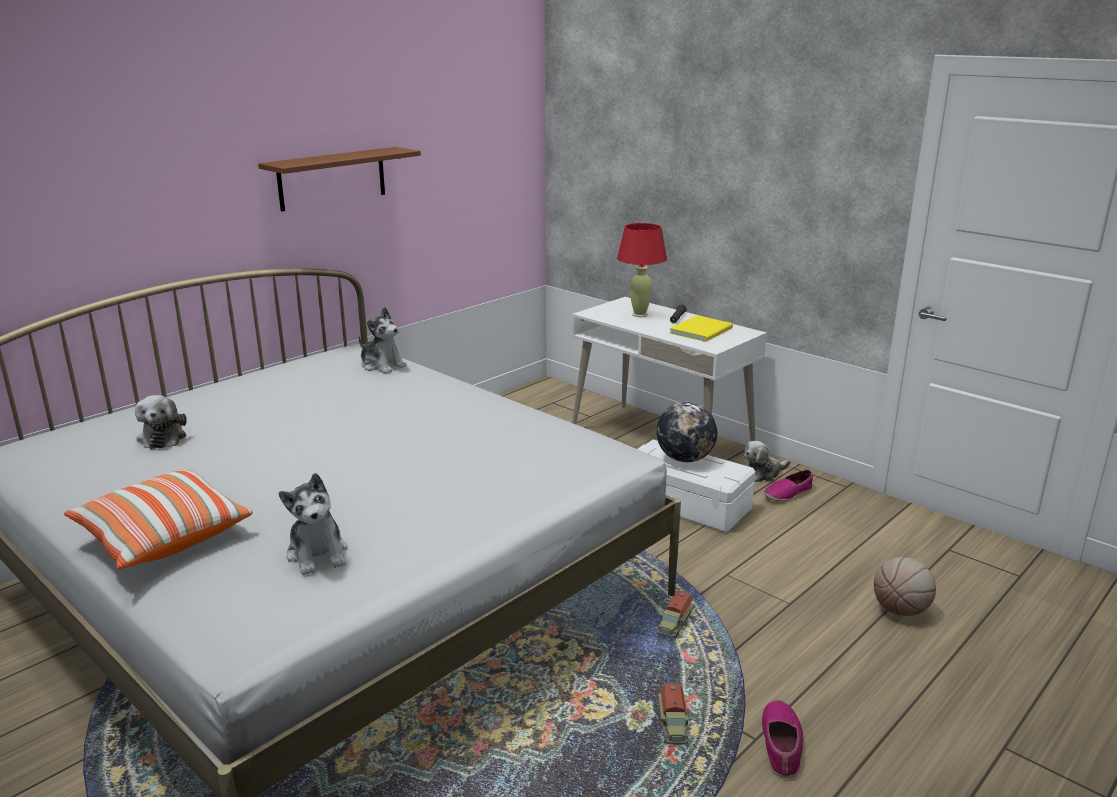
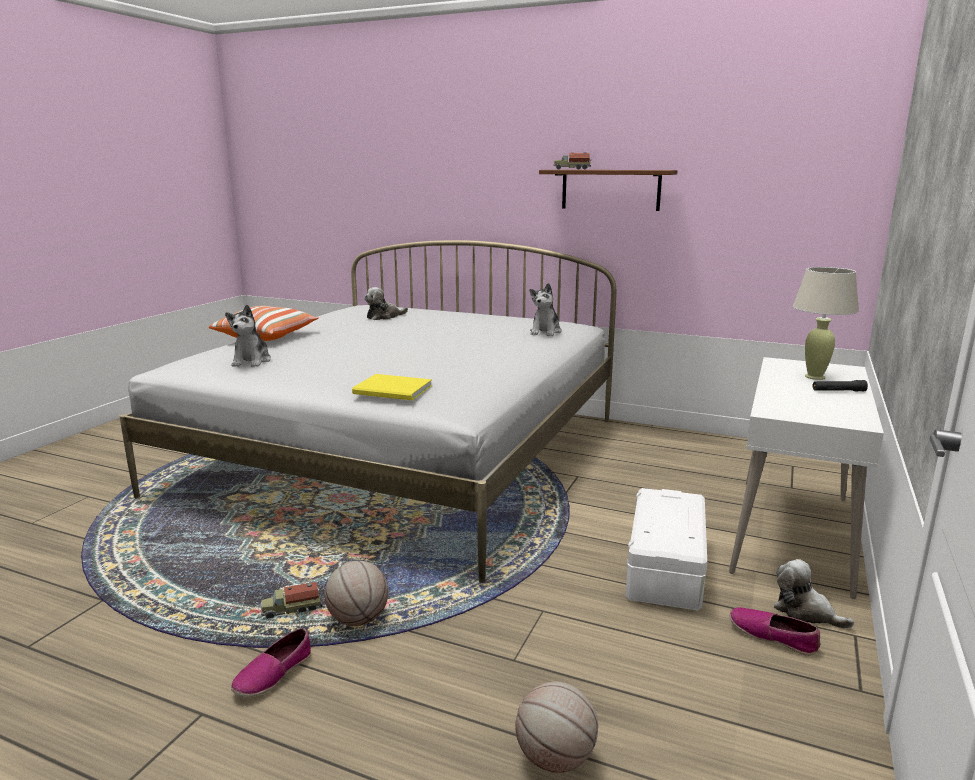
camera: 70 degrees right, 5 degrees down
plush toy [279,473,347,575] -> plush toy turned 45 degrees counterclockwise [225,305,271,367]
red table lamp [617,223,667,317] -> beige table lamp [793,267,859,380]
globe [656,401,718,462] -> none
toy truck [656,591,694,639] -> toy truck moved to [553,152,591,170]
yellow book [670,316,733,342] -> yellow book moved to [352,374,432,400]
shoe [762,700,803,778] -> shoe turned 135 degrees clockwise [231,628,311,697]
none -> basketball [324,561,388,626]

